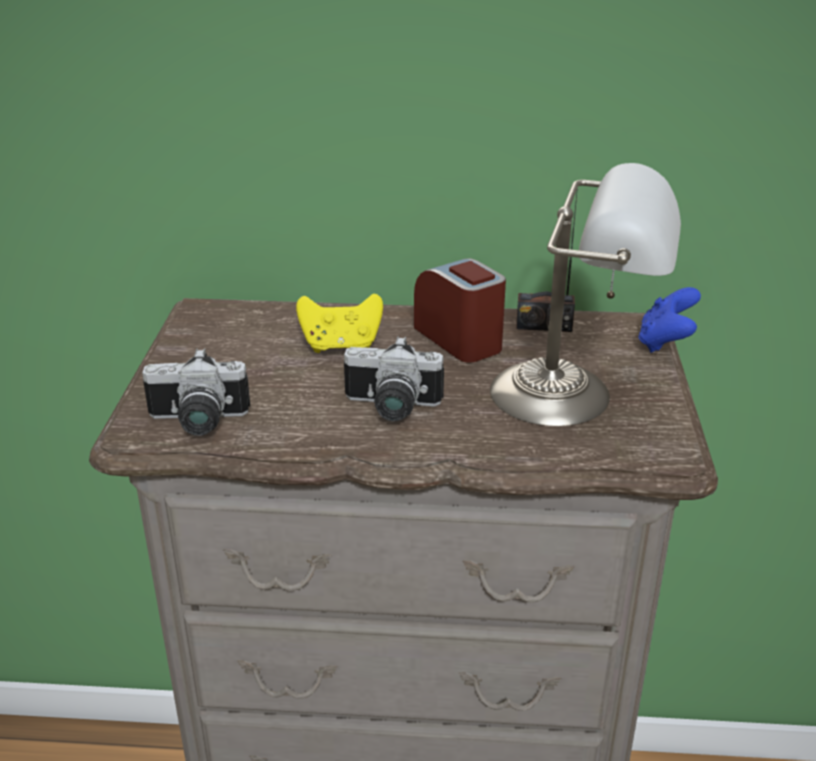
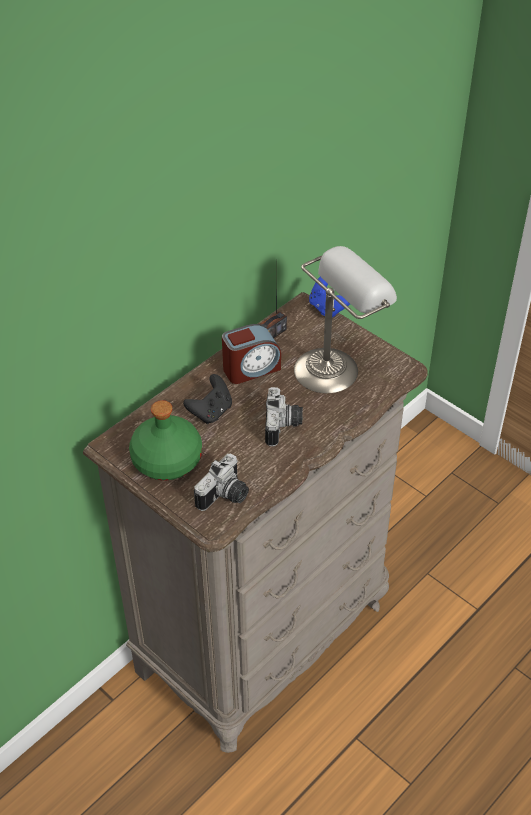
camera: 50 degrees left, 15 degrees up
yellow game controller [296,294,383,353] -> black game controller [183,374,232,424]
camera [344,336,444,421] -> camera turned 45 degrees counterclockwise [265,387,303,446]
alarm clock [414,258,506,363] -> alarm clock turned 150 degrees clockwise [222,324,281,384]
none -> green bottle [129,400,202,480]

